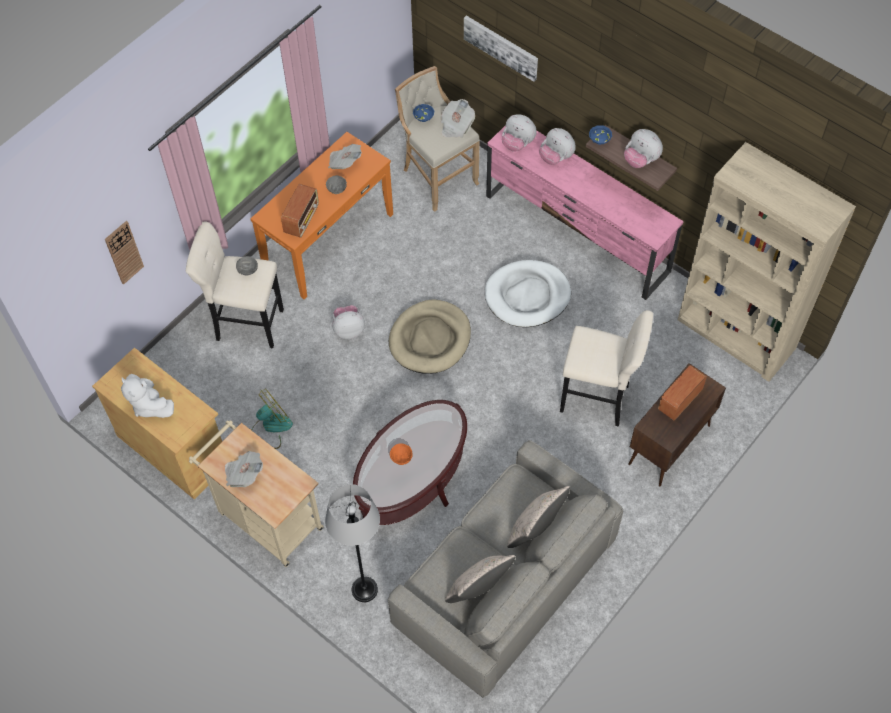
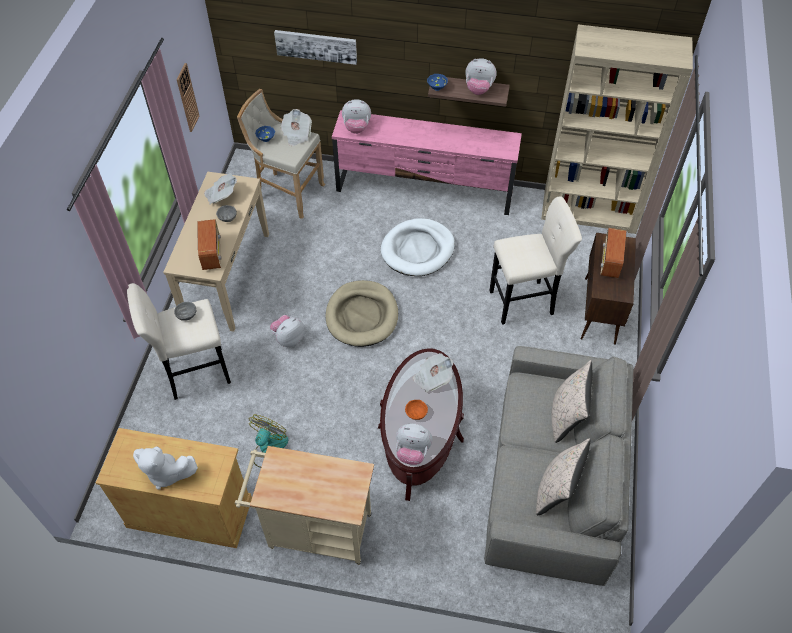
camera: 30 degrees left, 5 degrees down
wall clock [105,221,144,285] -> wall clock moved to [176,63,199,132]
newspaper [225,451,263,487] -> newspaper moved to [413,353,454,393]
orange console table [250,132,393,299] -> beige console table [163,172,269,332]
grey floor lamp [325,484,380,602] -> none
plush toy [539,128,576,165] -> plush toy moved to [396,423,432,465]

